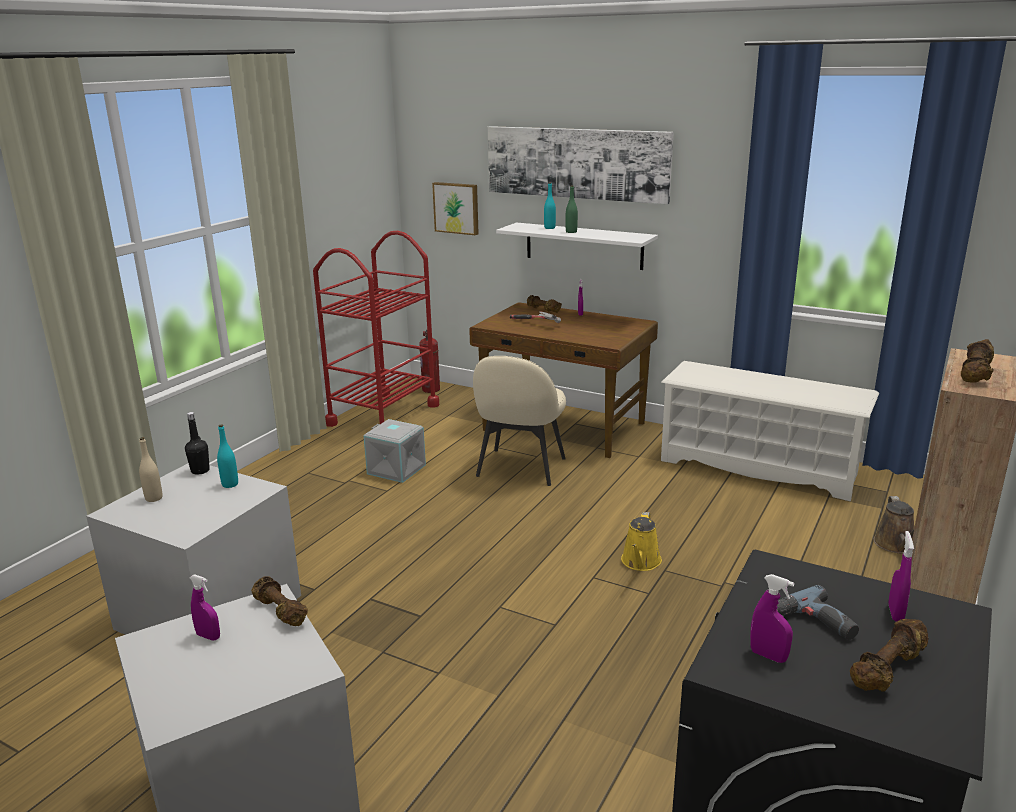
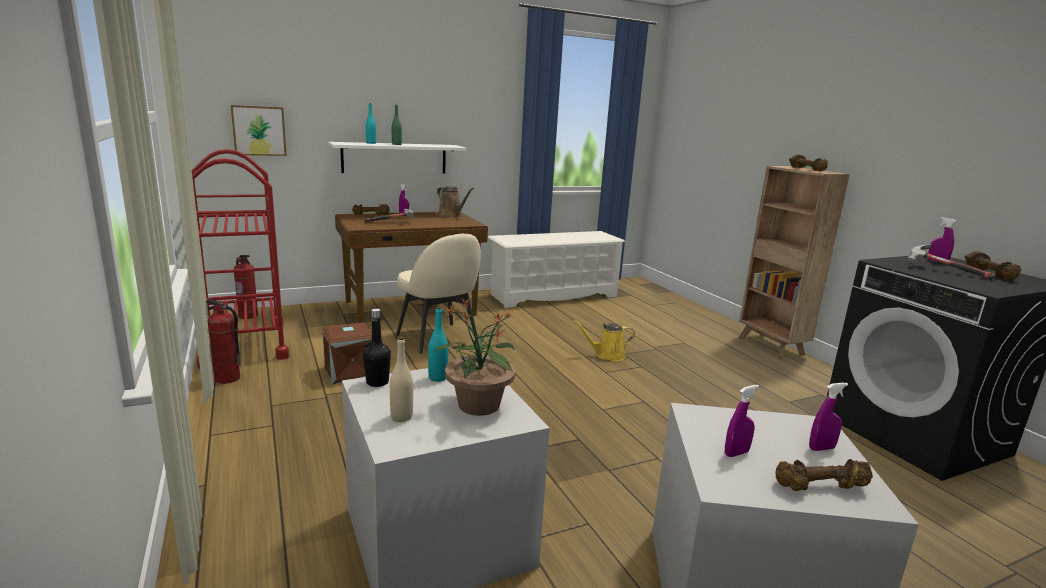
camera: 55 degrees left, 5 degrees down
brown dumbbell [251,576,308,626] -> brown dumbbell moved to [775,459,873,491]
grey storage box [363,419,426,483] -> brown storage box [322,323,372,385]
picture [488,126,674,204] -> none
yellow watering can [621,512,662,571] -> yellow watering can turned 120 degrees clockwise [573,320,635,361]
purple spray bottle [750,574,794,663] -> purple spray bottle moved to [809,382,848,451]
power drill [777,585,859,640] -> hammer [907,244,995,280]
brown watering can [873,496,914,554] -> brown watering can moved to [437,186,474,217]
none -> fire extinguisher [206,299,241,384]
none -> potted plant [434,299,515,416]

